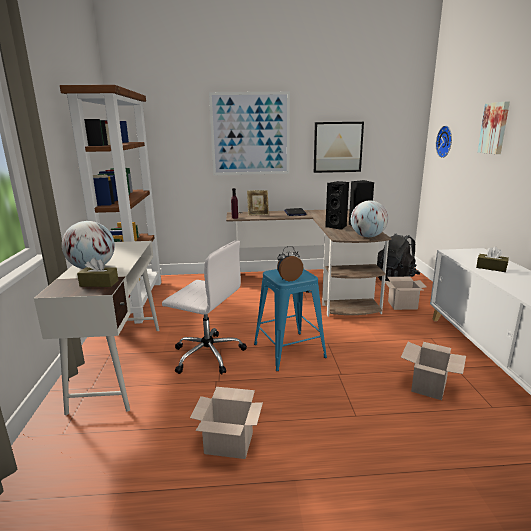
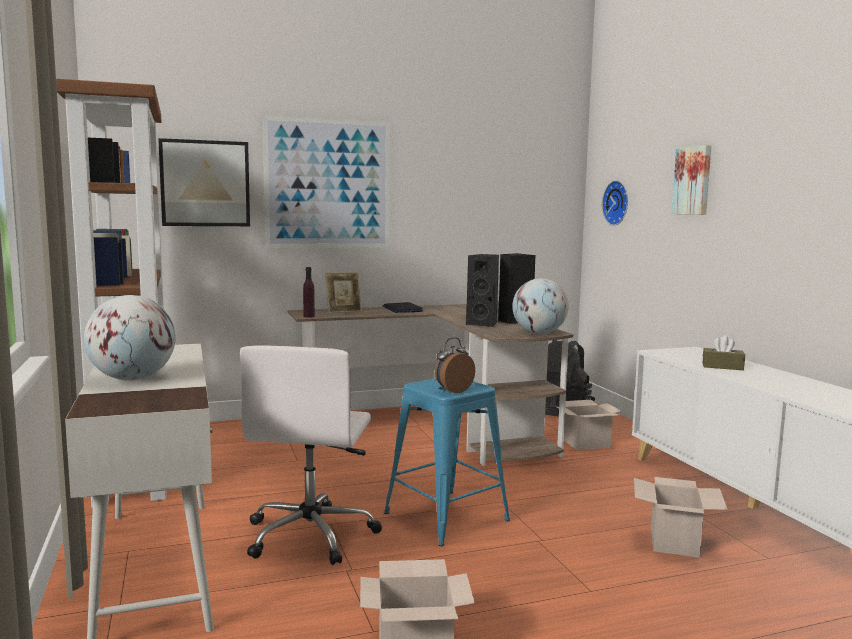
camera: 15 degrees left, 10 degrees down
brown tissue box [77,257,118,287] -> none
white office chair [162,240,247,375] -> white office chair turned 90 degrees clockwise [240,345,382,565]
picture [314,122,364,173] -> picture moved to [158,138,250,226]

